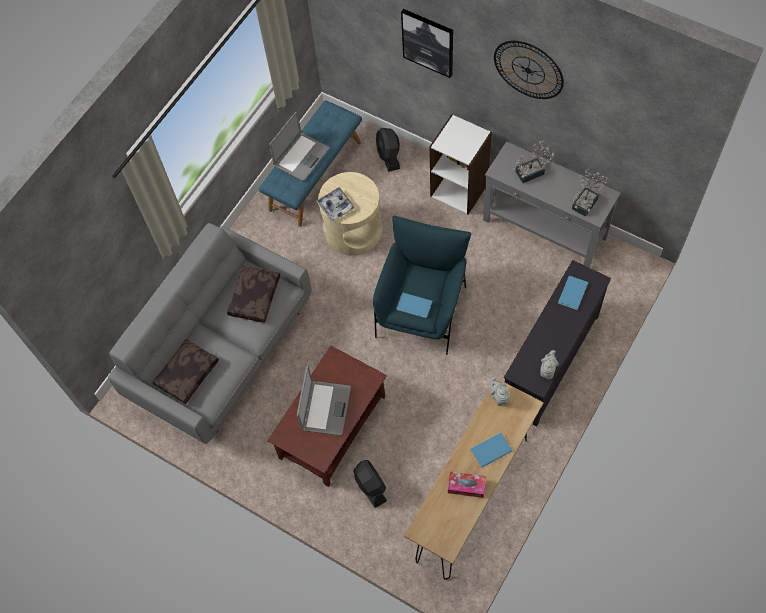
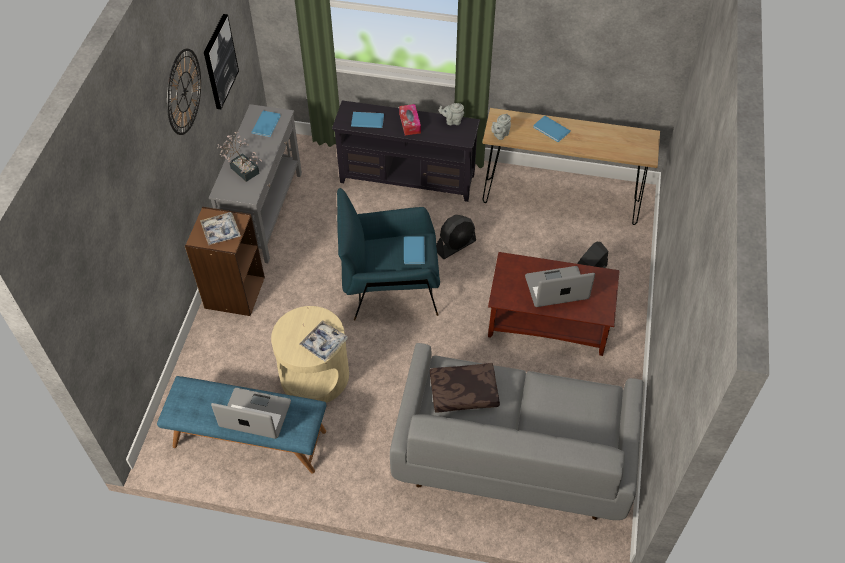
camera: 115 degrees left, 10 degrees down
brown pillow [153,339,219,404] -> none
black fan [376,128,400,172] -> black fan moved to [436,215,476,259]
picture [401,9,453,78] -> picture moved to [204,14,239,109]
white bookcase [430,114,492,215] -> brown bookcase [185,207,265,316]
tissue box [448,471,486,498] -> tissue box moved to [399,104,421,135]
potted plant [572,169,608,217] -> blue book [251,111,281,137]
none -> tray [200,212,241,245]

